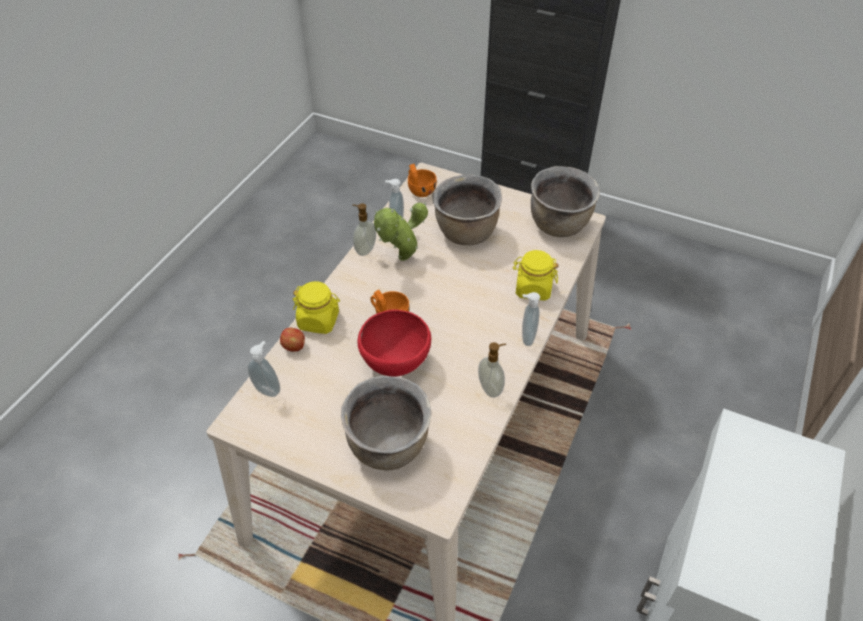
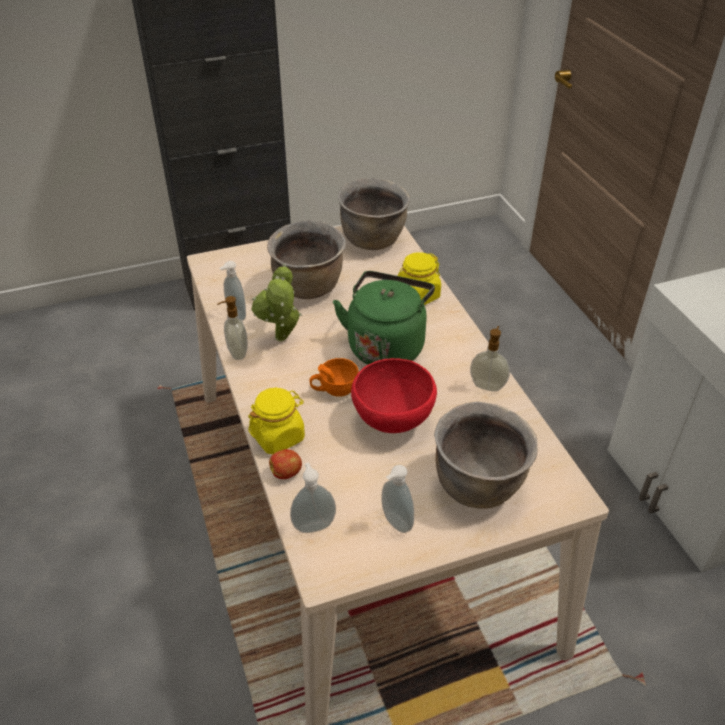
camera: 45 degrees left, 5 degrees down
orange cup [408,164,437,197] -> none
soap dispenser [522,292,540,346] -> soap dispenser moved to [382,465,414,533]
none -> green kettle [333,271,435,365]

